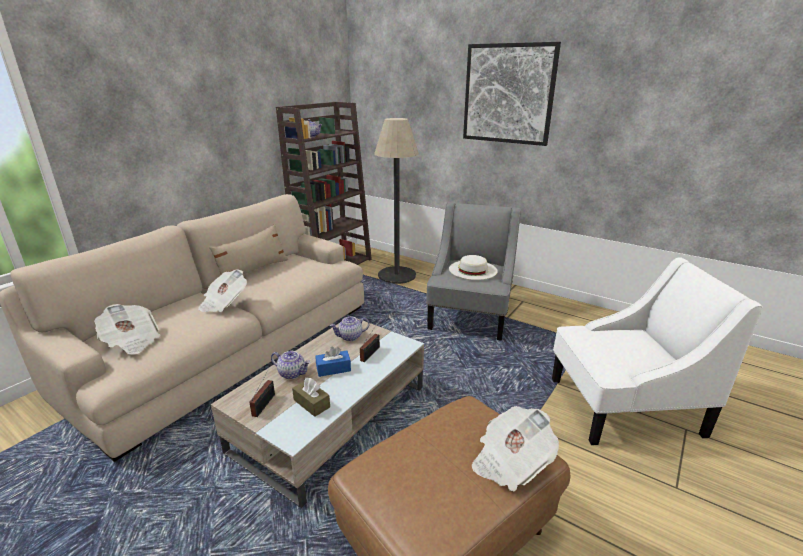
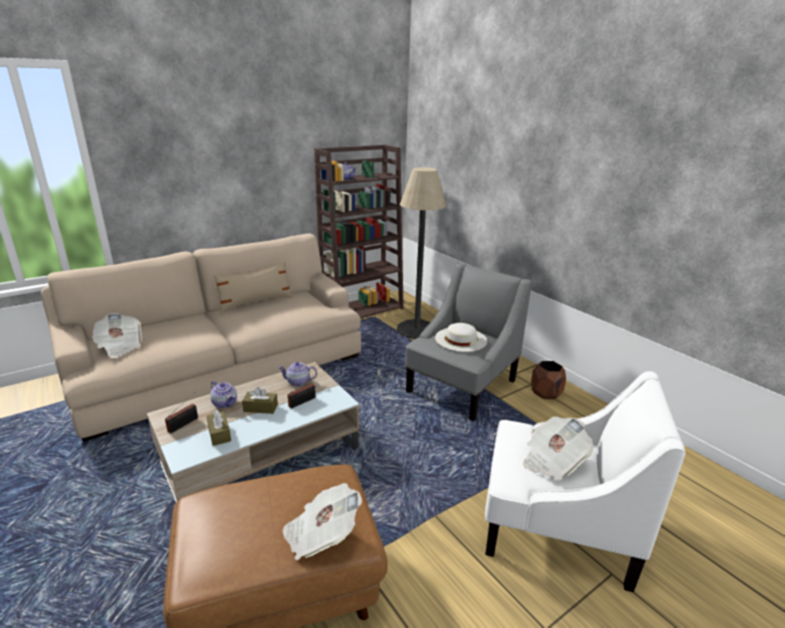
camera: 20 degrees right, 0 degrees up
newspaper [198,269,247,312] -> newspaper moved to [523,416,593,480]
blue tissue box [316,347,351,377] -> brown tissue box [242,387,278,414]
picture [463,42,561,146] -> none
none -> brown planter [531,361,566,399]

